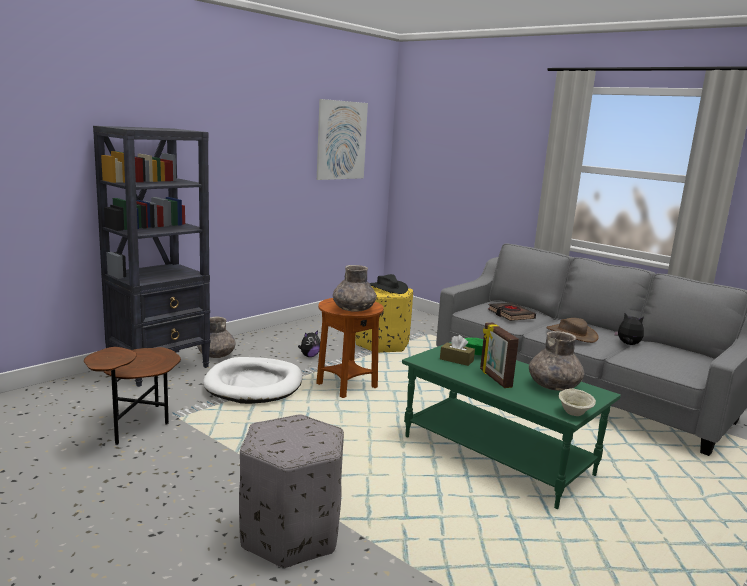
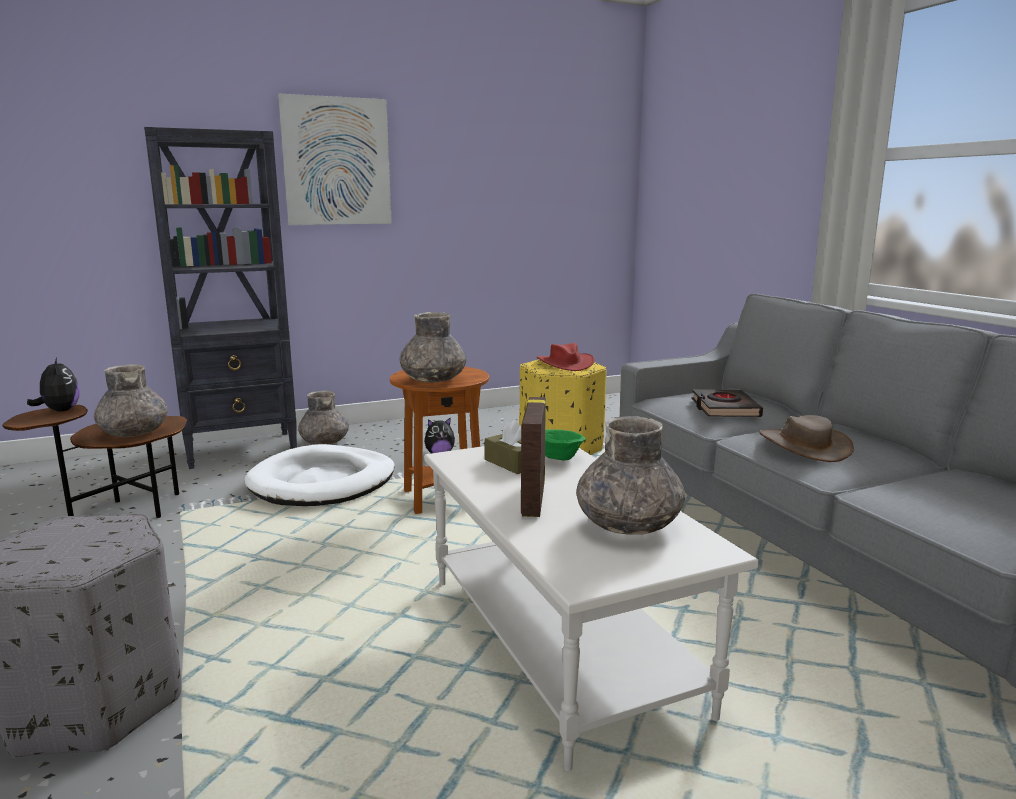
camera: 25 degrees right, 0 degrees up
picture [317,99,368,180] -> picture moved to [278,94,392,225]
black hat [369,274,408,294] -> red hat [537,343,594,371]
green coffee table [402,342,621,509] -> white coffee table [424,446,758,771]
beige bowl [559,389,596,416] -> none
plush toy [614,313,644,345] -> plush toy moved to [27,357,80,412]
none -> grey vase [94,364,168,437]

